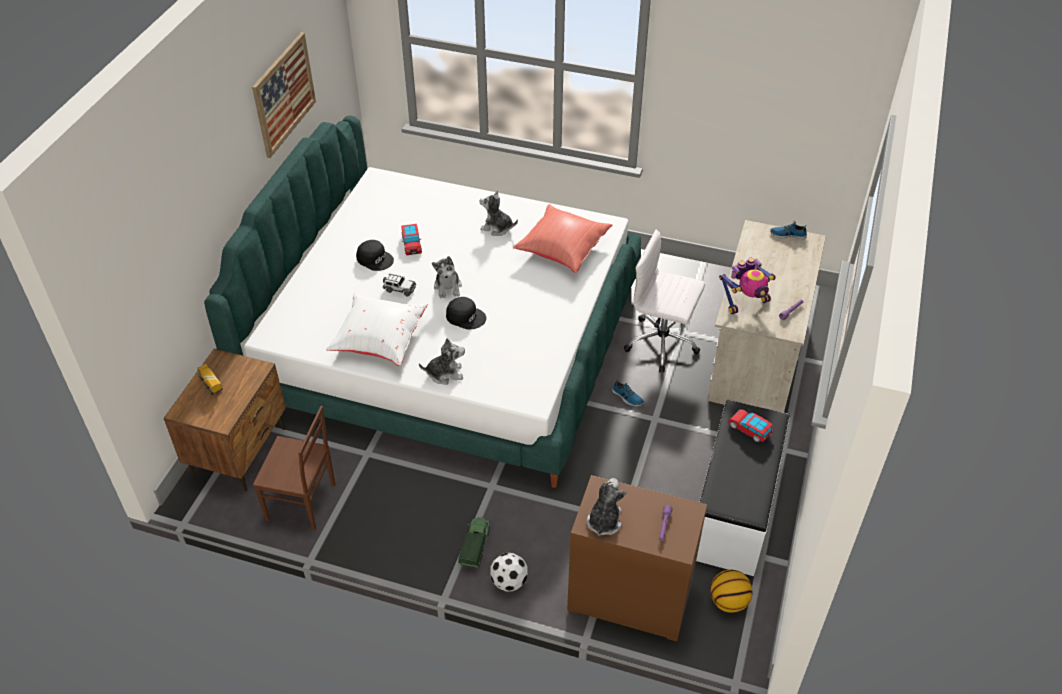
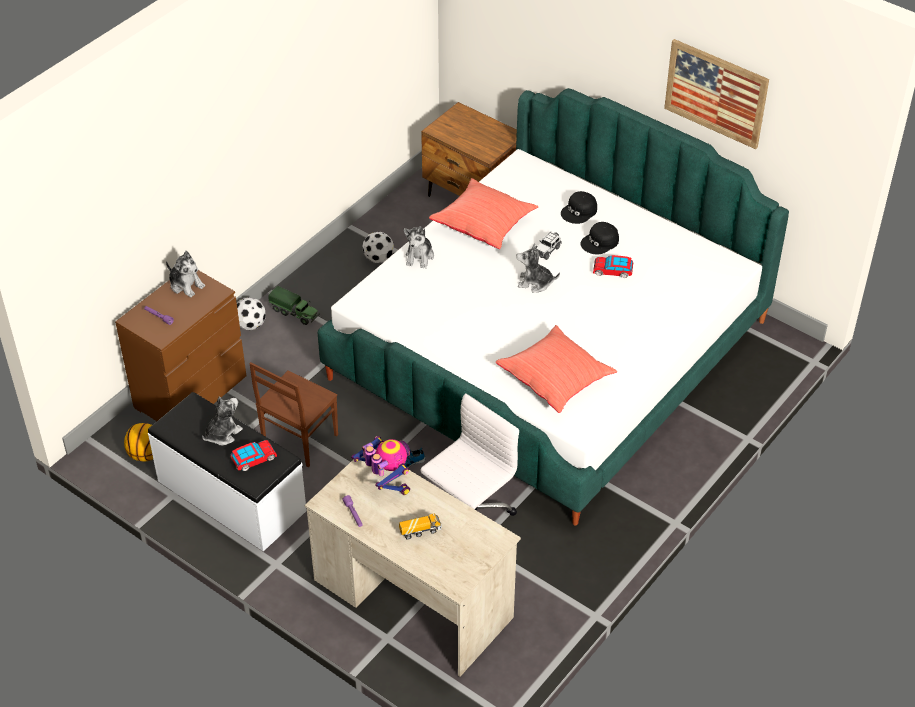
camera: 110 degrees right, 0 degrees up
toy truck [197,364,223,395] -> toy truck moved to [399,514,442,540]
brown chair [253,406,335,531] -> brown chair moved to [249,362,338,467]
white pillow [326,292,428,366] -> red pillow [429,178,538,249]
black cap [446,297,486,330] -> black cap moved to [561,191,597,224]
plush toy [479,190,518,236] -> plush toy moved to [202,396,243,445]
toy robot [719,258,776,314] -> toy robot turned 150 degrees clockwise [351,436,410,495]
shoe [770,221,807,240] -> none
none -> football [362,232,394,263]

